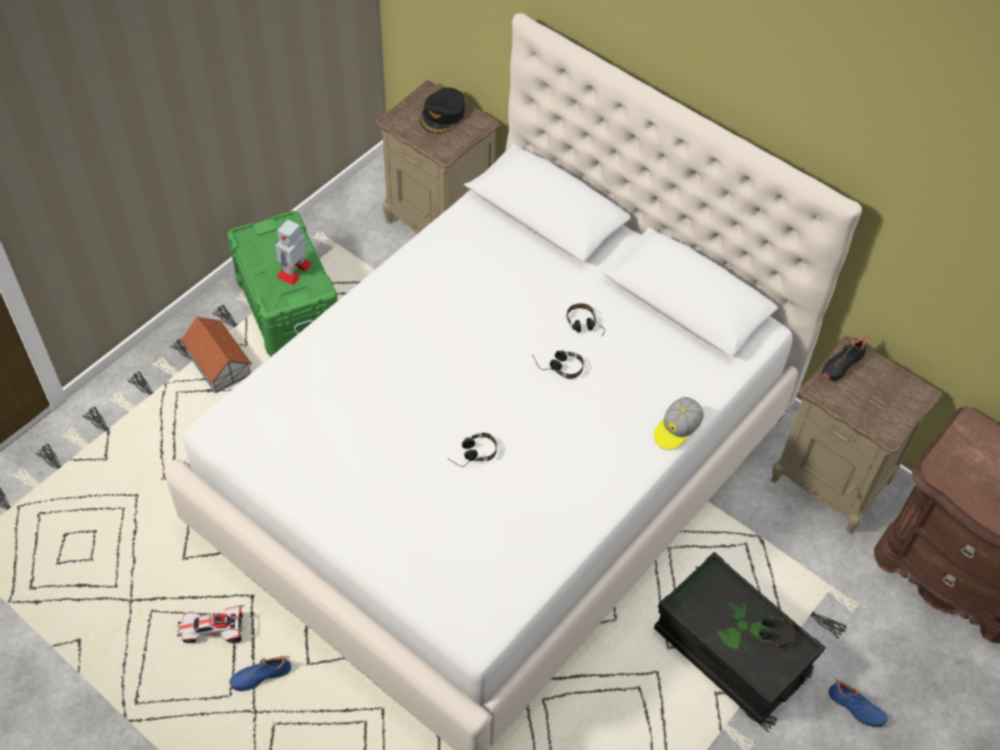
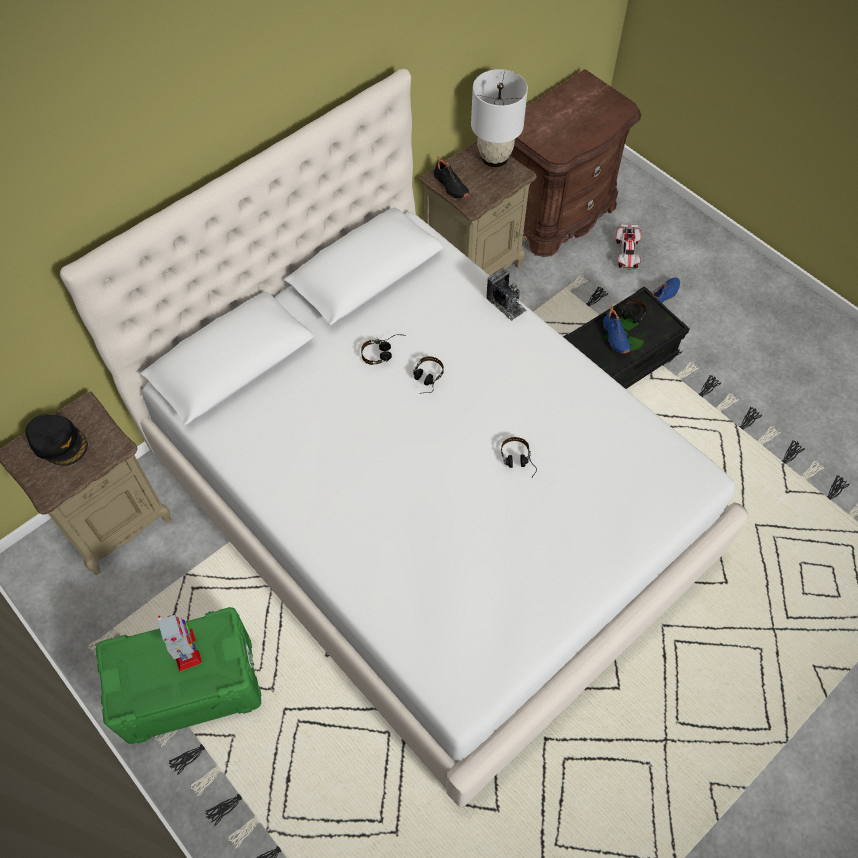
camera: 80 degrees left, 5 degrees up
toy car [177,605,245,643] -> toy car moved to [616,222,641,270]
toy house [181,317,252,393] -> none
blue shoe [229,656,291,691] -> blue shoe moved to [603,306,630,354]
toy robot [275,219,312,285] -> toy robot turned 150 degrees counterclockwise [158,615,202,672]
cap [654,397,704,450] -> camera [486,268,527,321]
none -> white table lamp [471,69,528,167]

